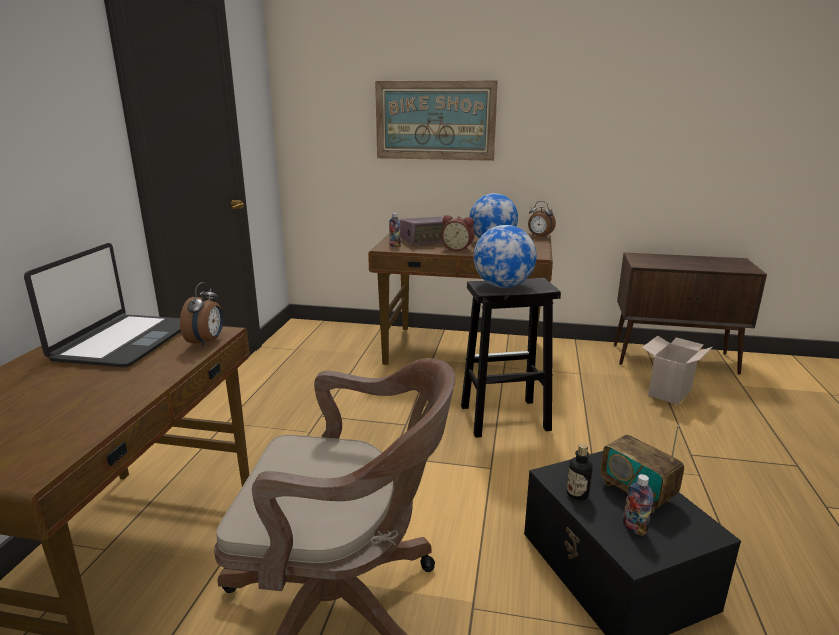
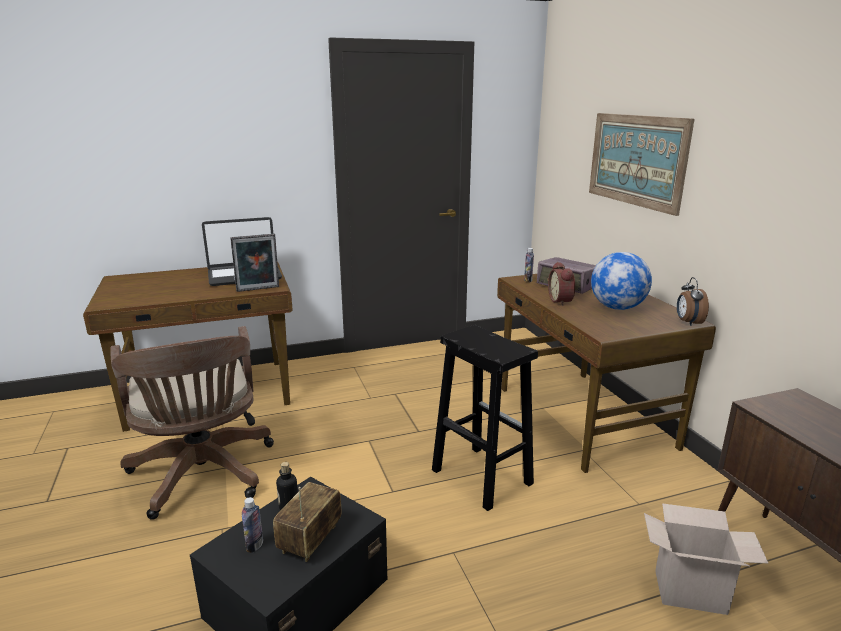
camera: 60 degrees right, 0 degrees up
alarm clock [180,282,223,347] -> picture frame [230,234,279,292]
globe [474,225,536,288] -> none

